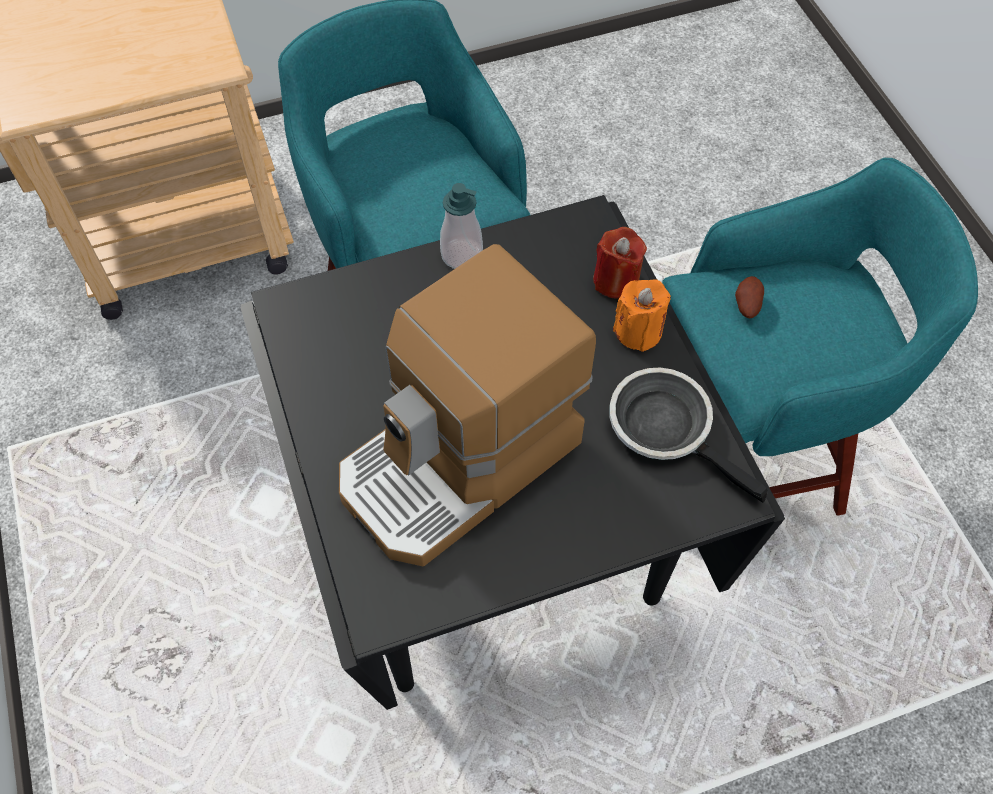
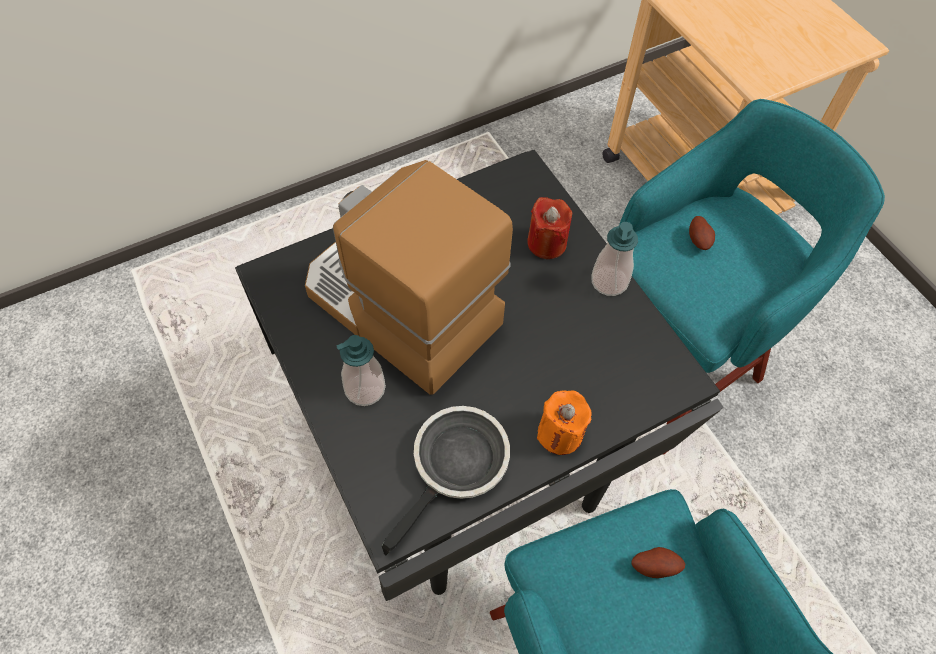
camera: 80 degrees right, 0 degrees up
red candle [593,227,647,299] -> red candle moved to [527,197,572,259]
none -> soap dispenser [336,335,386,406]
none -> potato [689,216,715,250]

